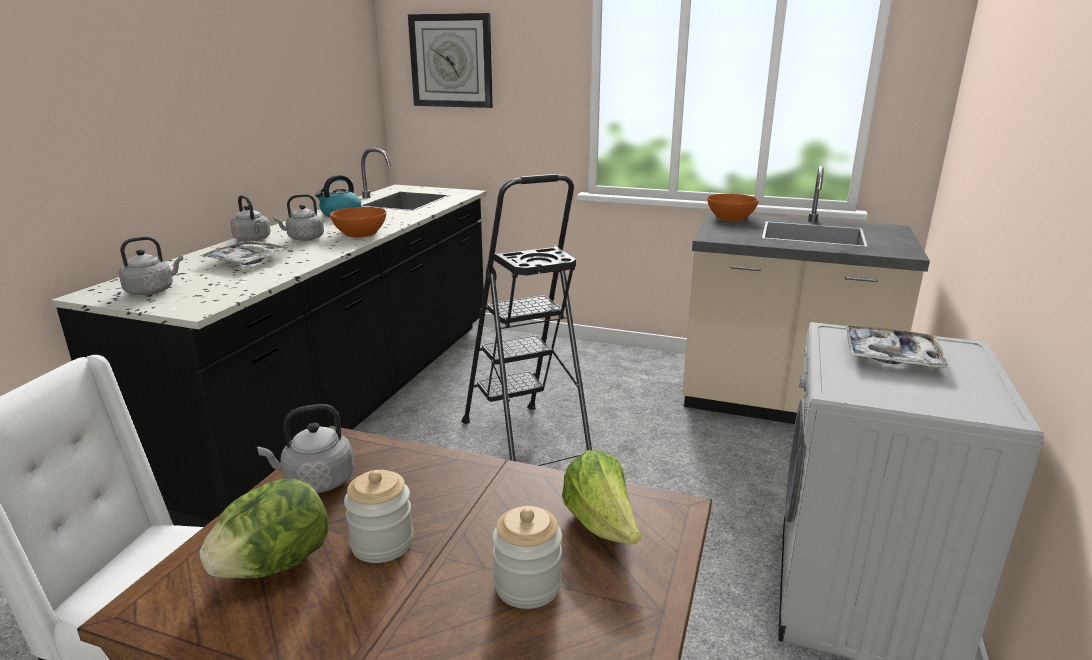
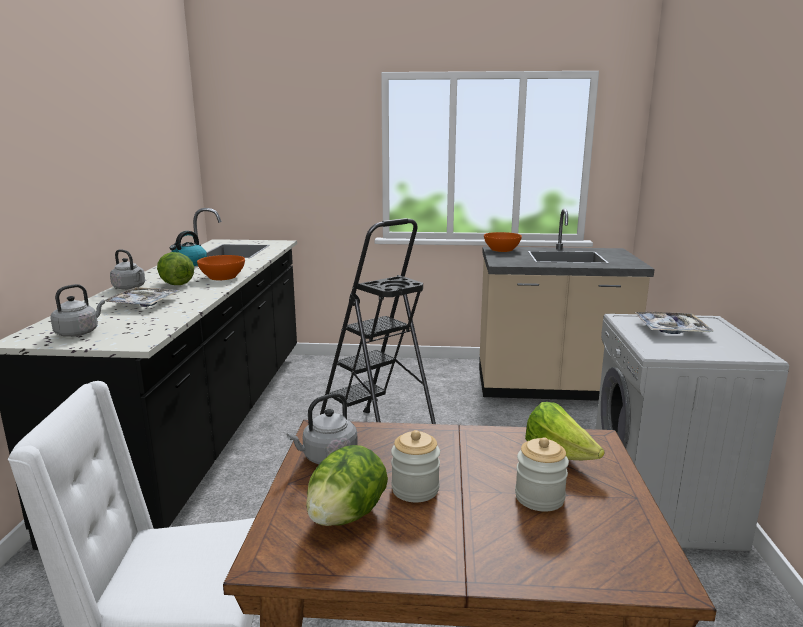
camera: 15 degrees left, 5 degrees down
grey kettle [273,194,324,241] -> lettuce [157,252,194,285]
wall clock [408,13,493,108] -> none

